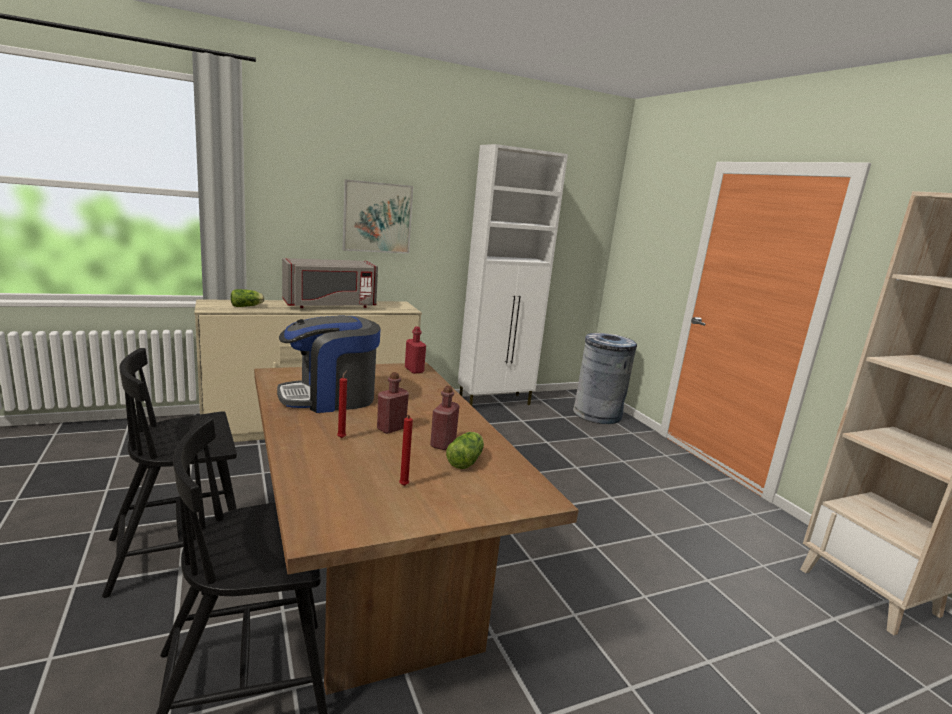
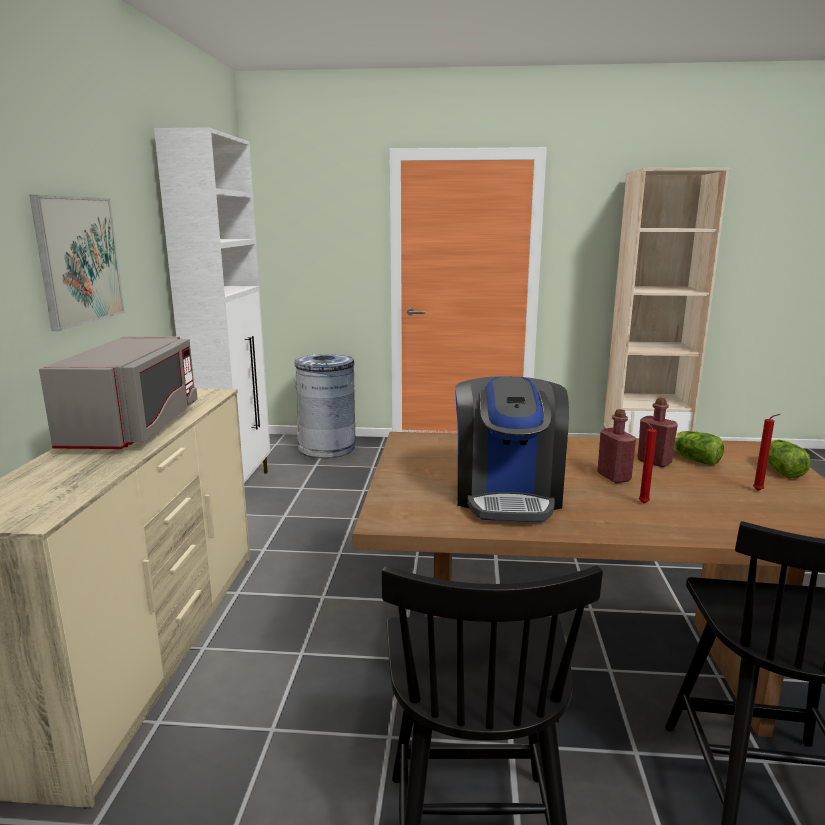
camera: 60 degrees left, 0 degrees up
lettuce [231,289,265,307] -> lettuce moved to [768,440,811,478]
red bottle [405,327,426,374] -> none

